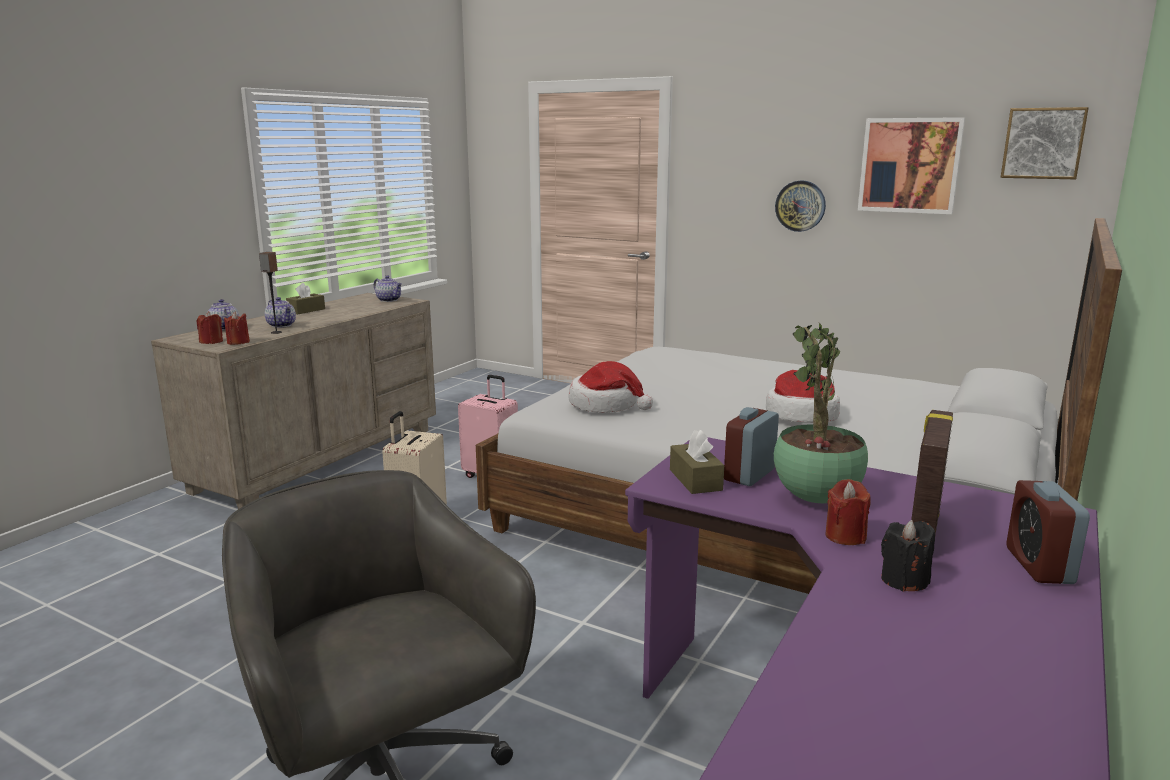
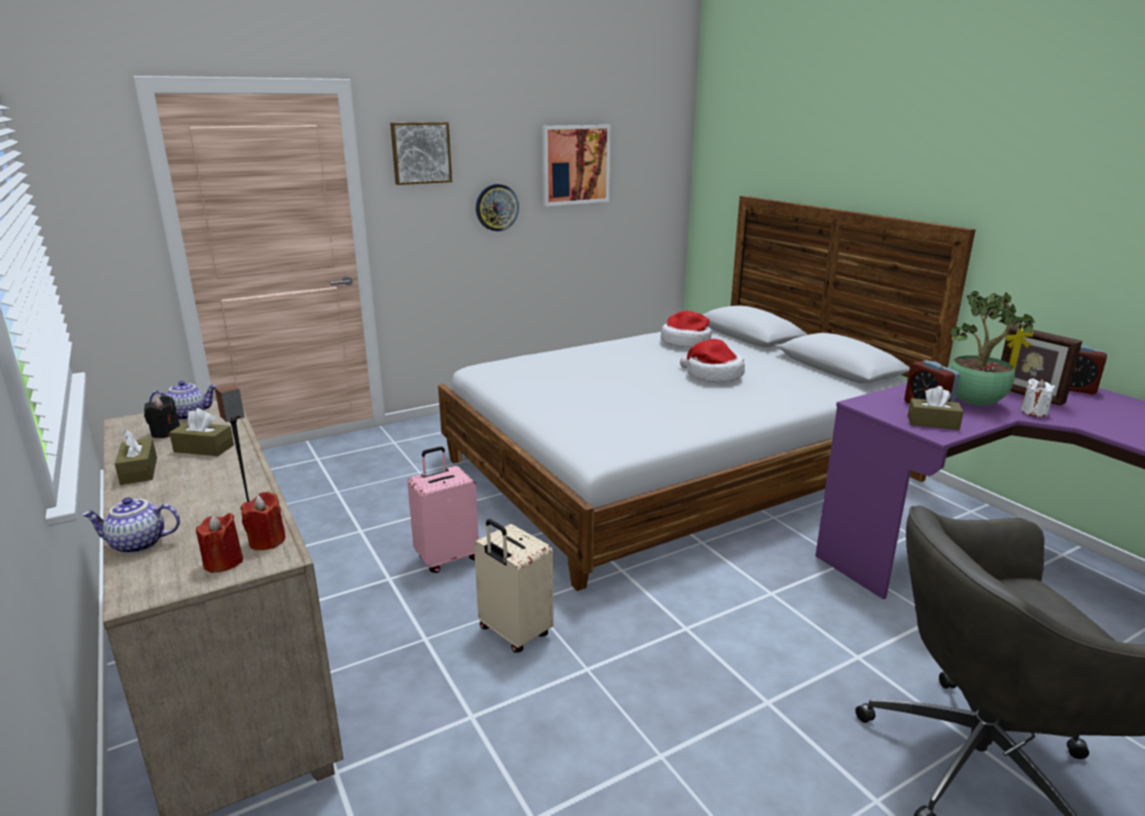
camera: 60 degrees left, 5 degrees up
teapot [265,297,296,328] -> none
hat [569,361,653,413] -> hat moved to [661,311,712,348]
red candle [825,479,871,545] -> white candle [1021,378,1055,417]
black candle [881,520,935,591] -> black candle moved to [144,396,180,438]
picture [1000,107,1089,179] -> picture moved to [390,122,452,185]
none -> brown tissue box [169,408,234,456]

